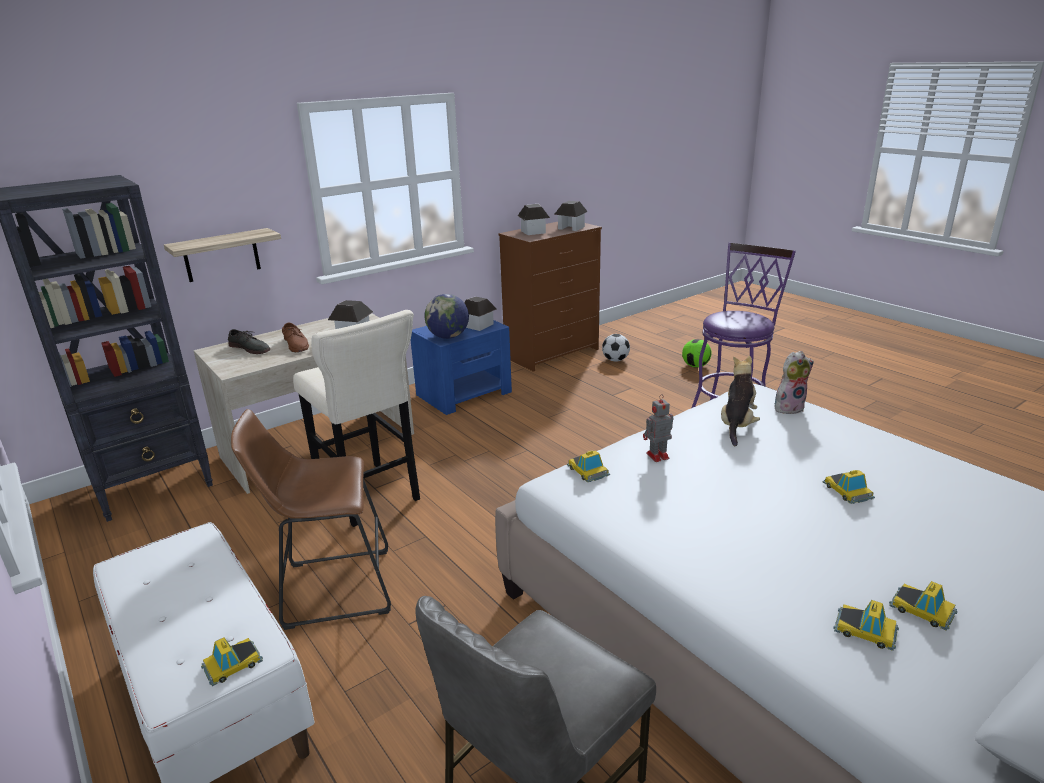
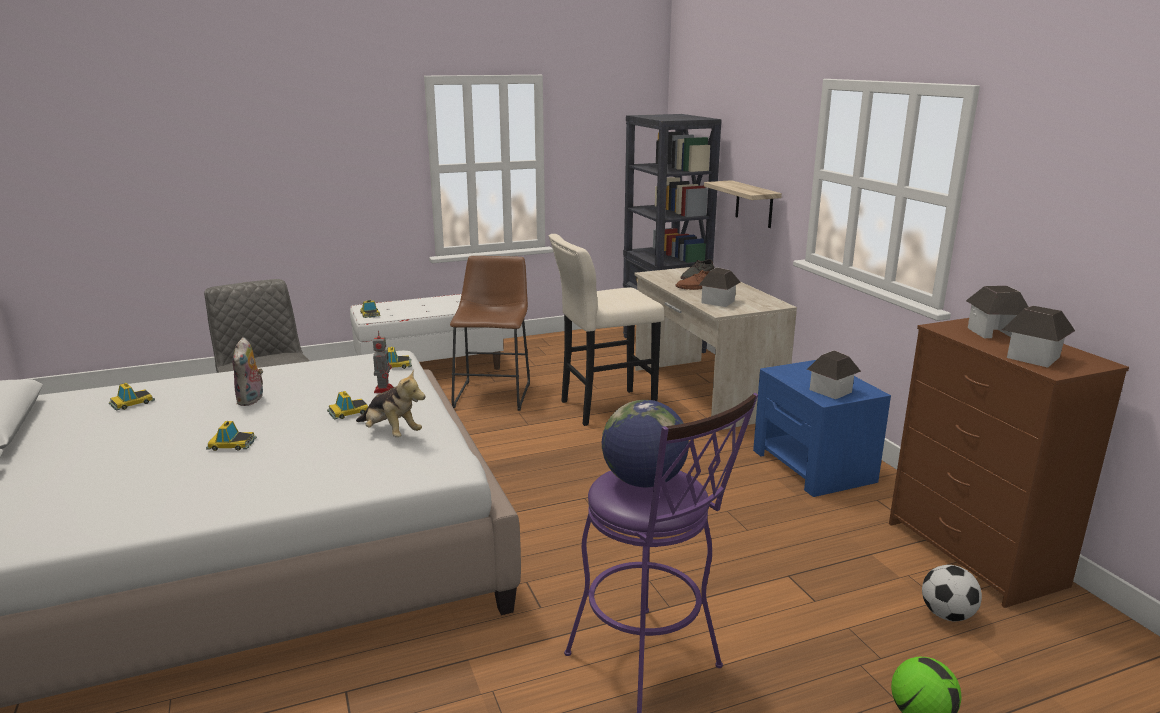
camera: 105 degrees right, 5 degrees down
globe [424,294,469,339] -> globe moved to [602,400,689,488]
plush toy [775,351,814,414] -> plush toy moved to [233,337,263,406]
toy car [889,581,957,630] -> toy car moved to [327,391,368,419]

